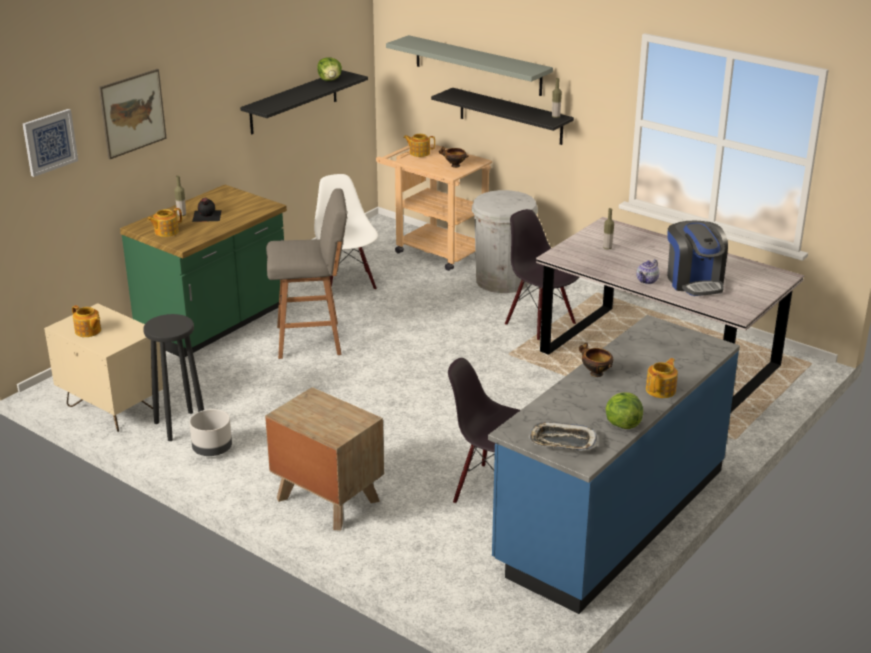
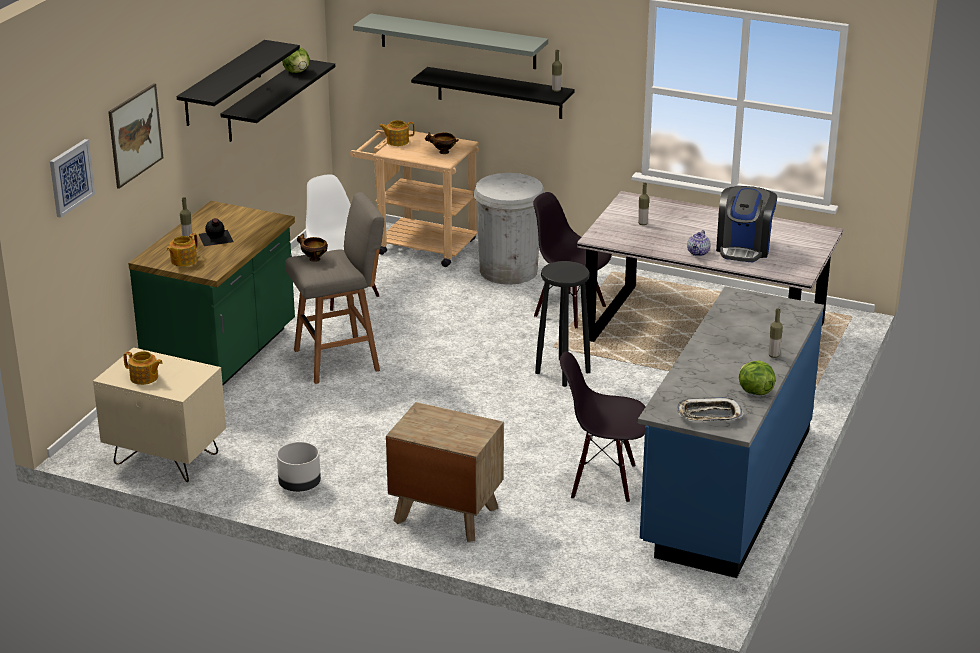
camera: 15 degrees left, 0 degrees up
black stool [143,314,204,441] -> black stool moved to [535,261,591,387]
bowl [579,342,613,377] -> bowl moved to [297,234,328,262]
teapot [646,358,678,398] -> bottle [769,309,783,358]
coffee machine [667,221,728,296] -> coffee machine turned 45 degrees clockwise [716,186,777,263]
none -> black shelf [177,40,300,126]

